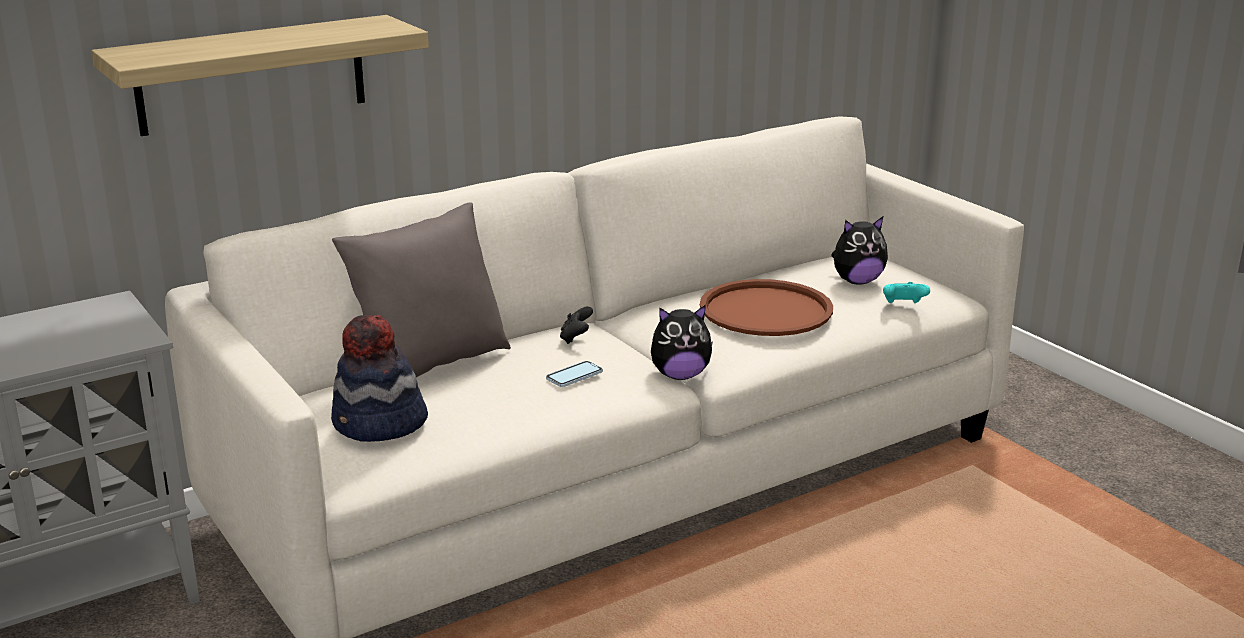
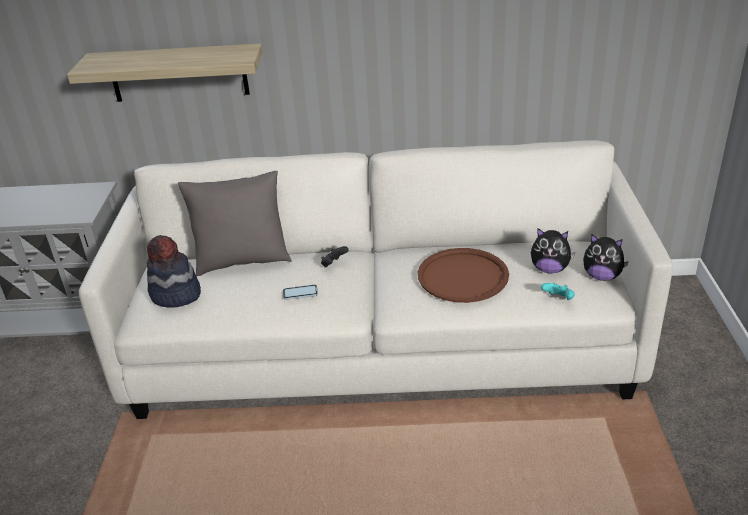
camera: 35 degrees right, 10 degrees up
plush toy [651,305,713,380] -> plush toy moved to [583,234,629,281]

